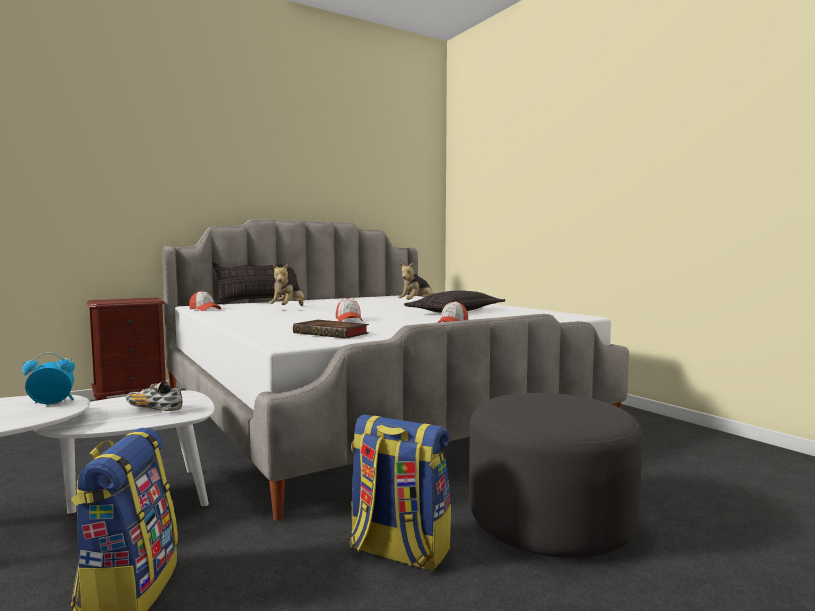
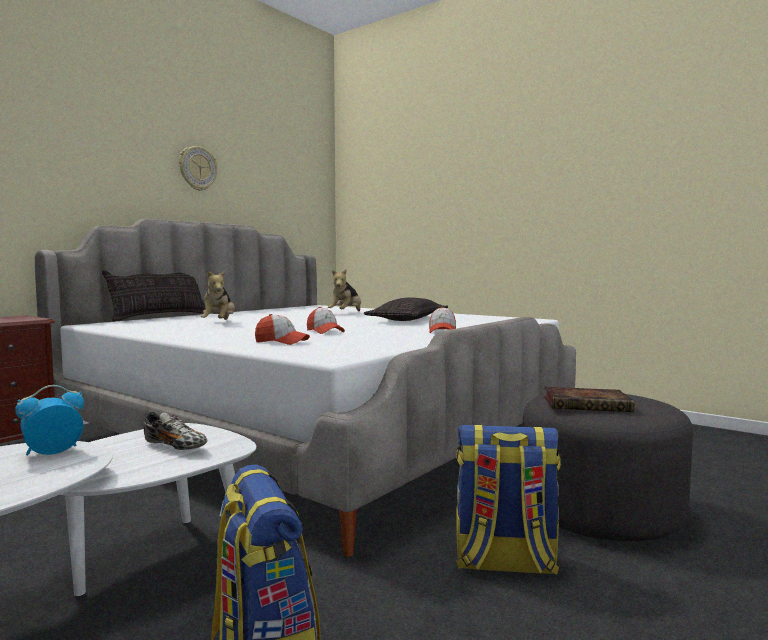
camera: 20 degrees left, 0 degrees up
shoe [126,381,183,411] -> shoe turned 150 degrees counterclockwise [144,412,207,450]
cap [189,291,221,311] -> cap moved to [255,314,310,345]
book [293,320,369,339] -> book moved to [544,387,634,412]
none -> wall clock [179,146,217,191]

